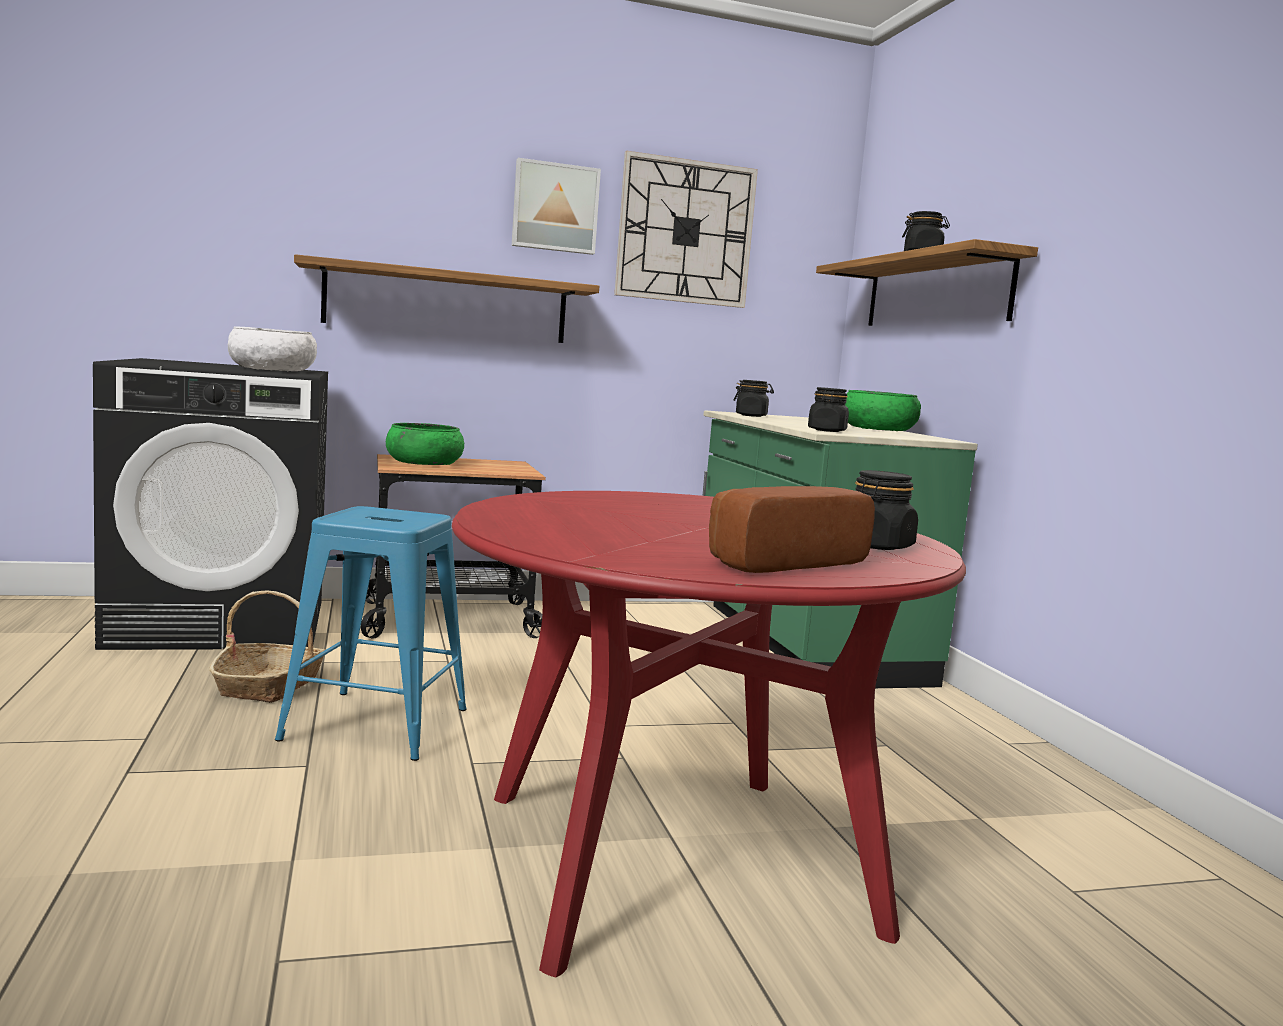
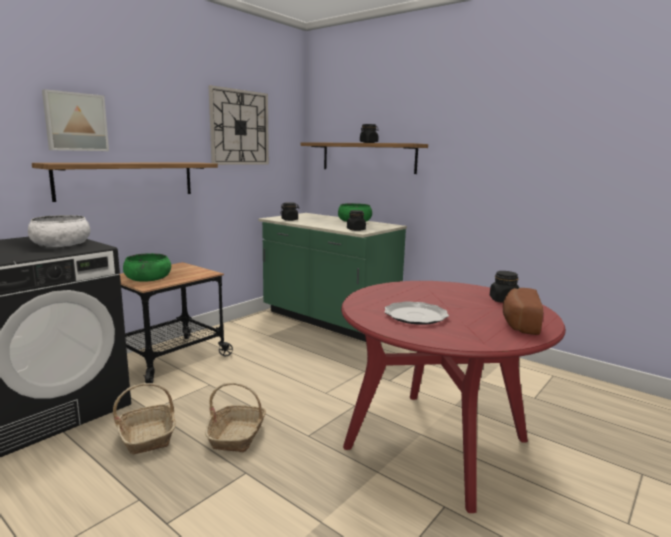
camera: 35 degrees left, 5 degrees up
blue stool [275,506,467,761] -> basket [205,383,266,453]
picture [512,158,601,255] -> picture moved to [42,89,109,151]
none -> plate [385,301,449,325]

